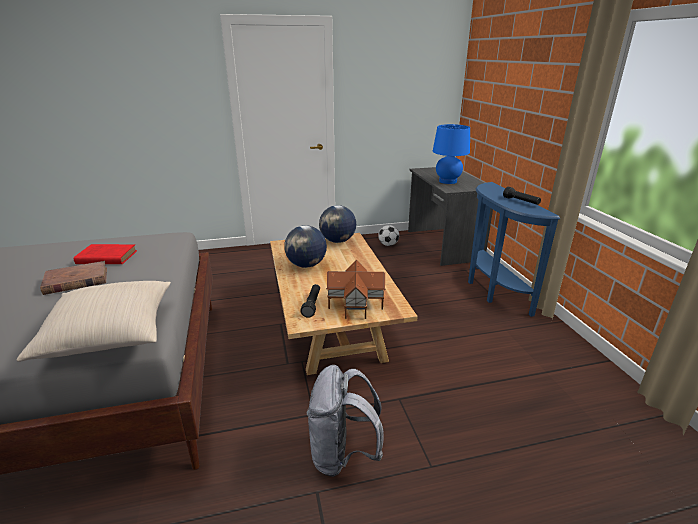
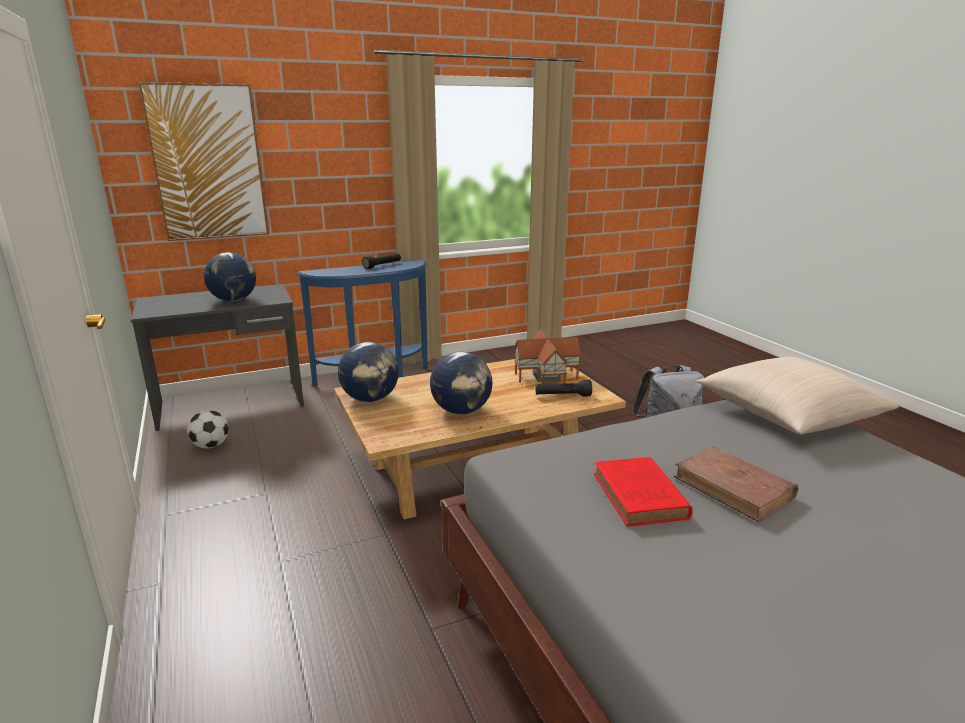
camera: 100 degrees left, 5 degrees down
blue table lamp [433,124,470,184] -> globe [204,252,256,301]
none -> picture [138,82,269,241]

